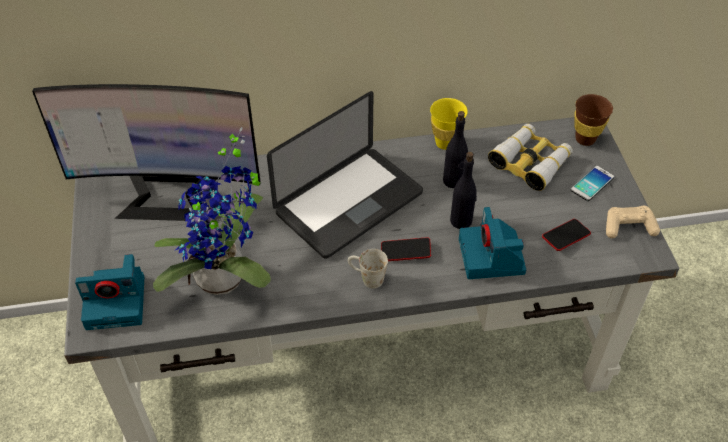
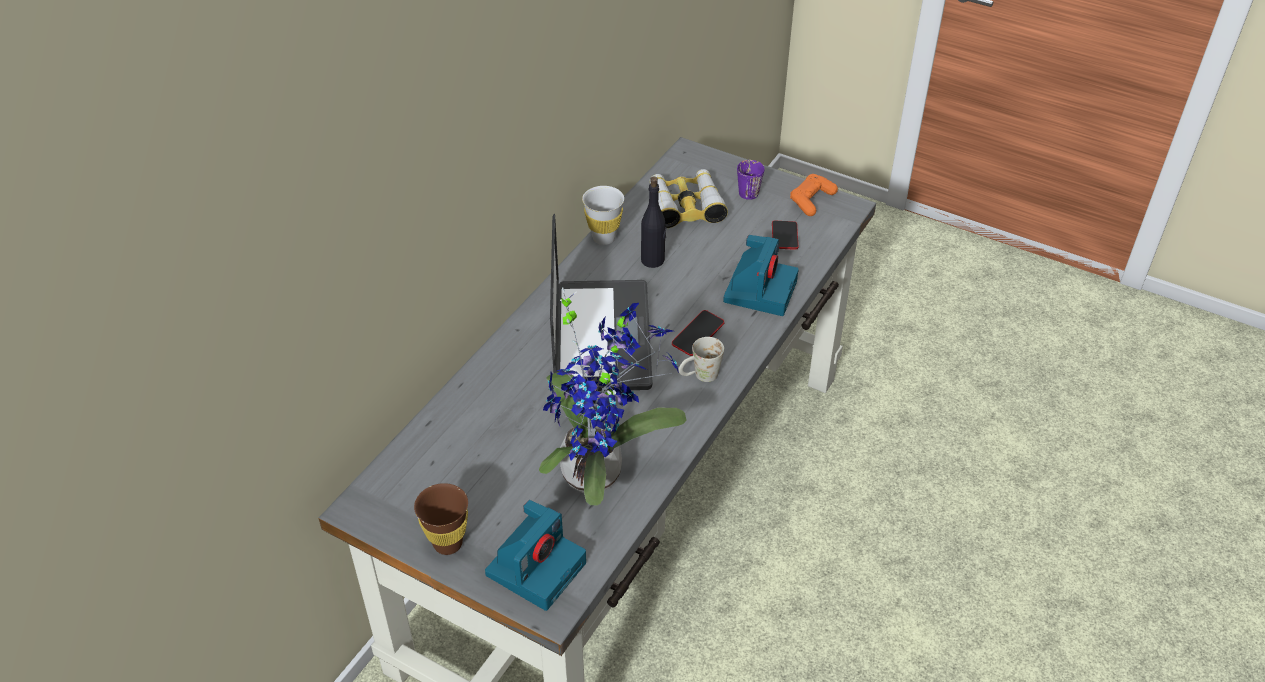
camera: 50 degrees left, 5 degrees down
monitor [32,84,261,221] -> none
yellow cup [430,98,468,150] -> white cup [582,186,624,245]
black bottle [450,152,477,229] -> none
camera [459,207,526,279] -> camera turned 105 degrees counterclockwise [723,235,799,316]
phone [571,166,614,201] -> purple mug [737,160,764,200]
brown cup [574,94,613,146] -> brown cup moved to [414,483,468,555]
beige game controller [606,206,660,238] -> orange game controller [790,174,838,216]

